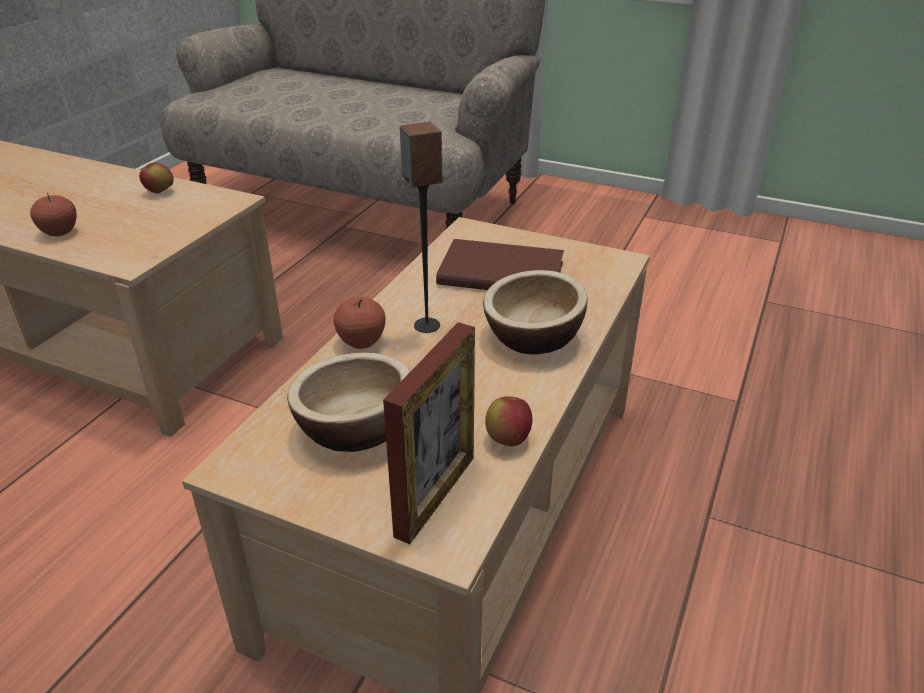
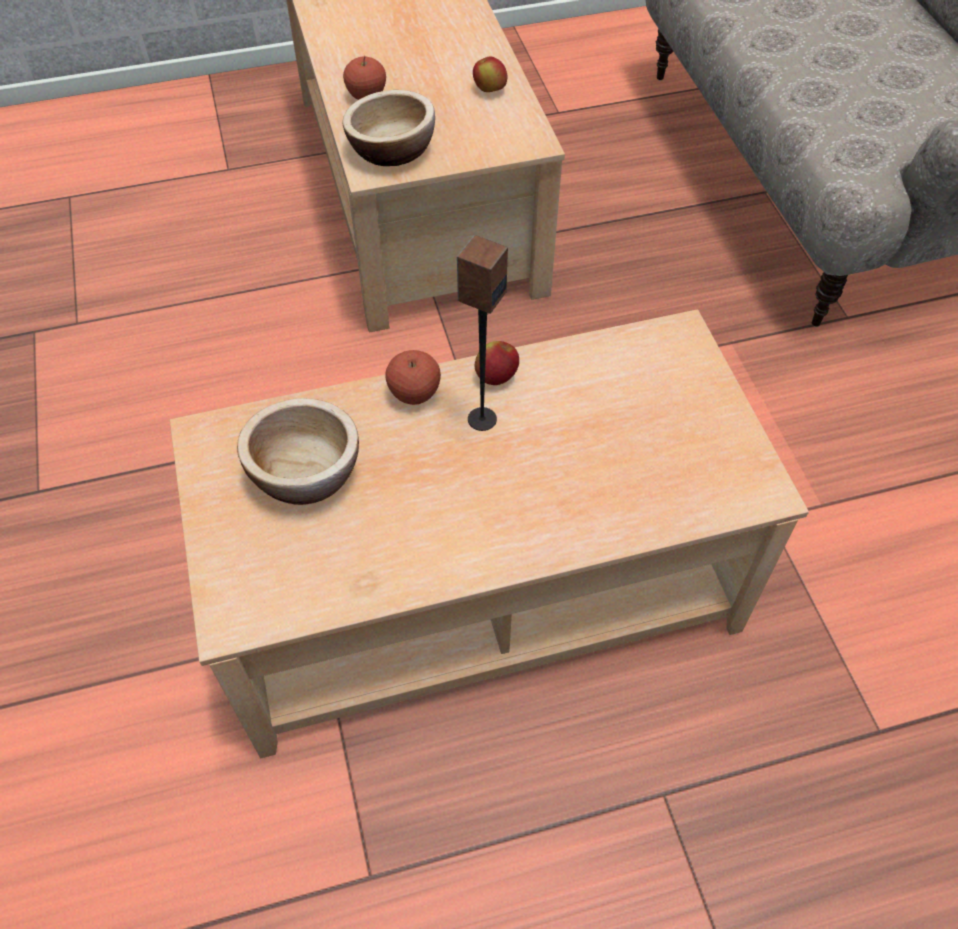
camera: 50 degrees right, 20 degrees up
picture frame [383,322,475,544] -> none
brown book [436,239,564,290] -> none
bowl [483,270,588,354] -> bowl moved to [343,90,435,166]
apple [485,397,532,446] -> apple moved to [475,341,519,385]

